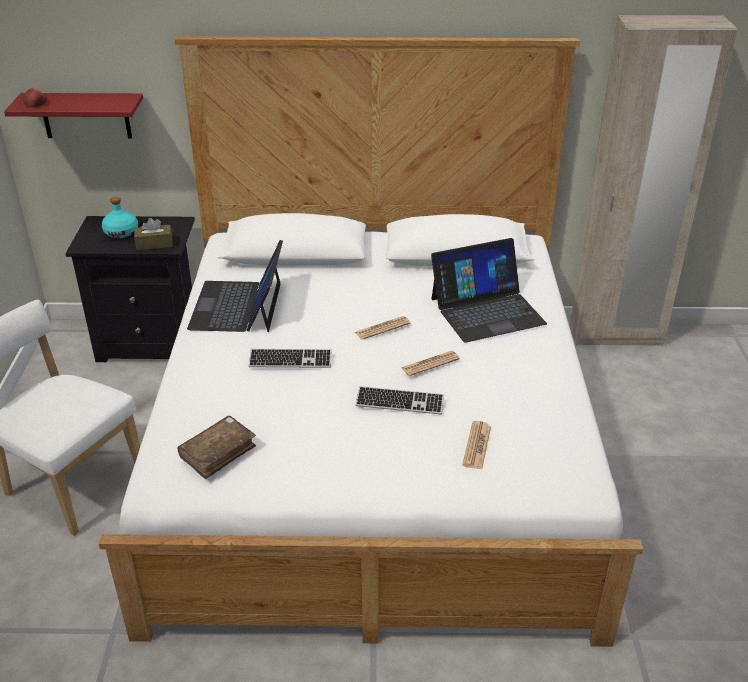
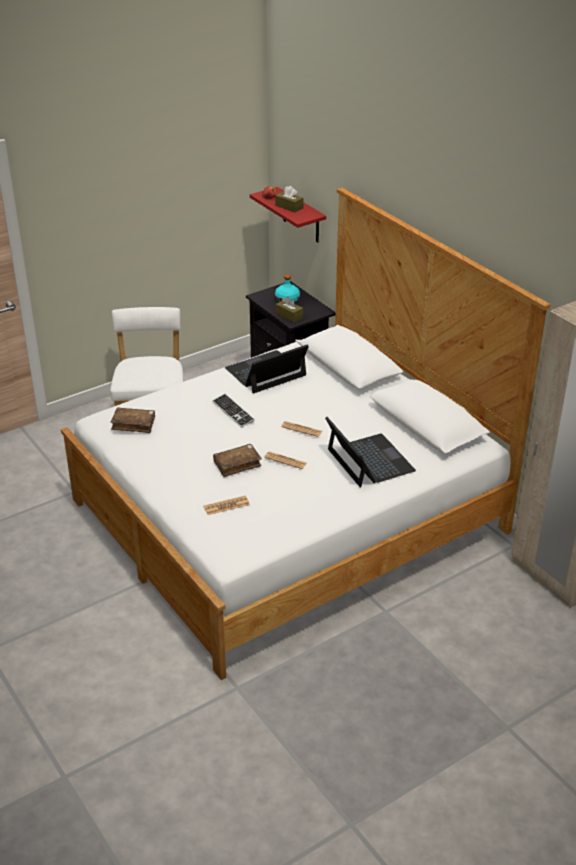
camera: 55 degrees right, 0 degrees up
keyboard [356,386,444,415] -> brown book [213,444,262,477]
laptop [431,238,547,343] -> laptop turned 150 degrees counterclockwise [325,417,416,488]
none -> brown tissue box [275,186,304,212]

